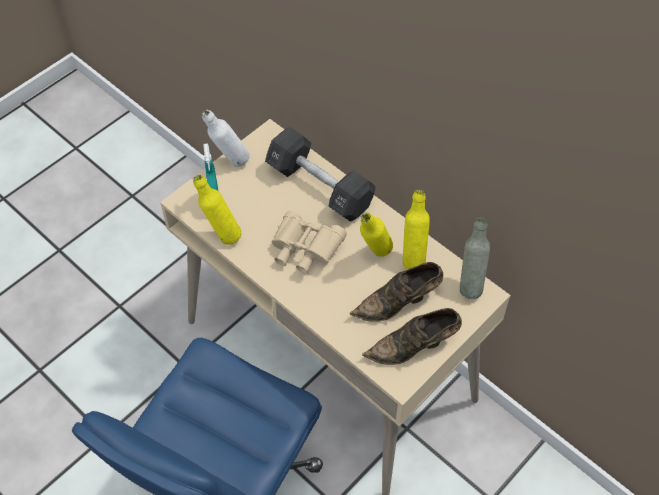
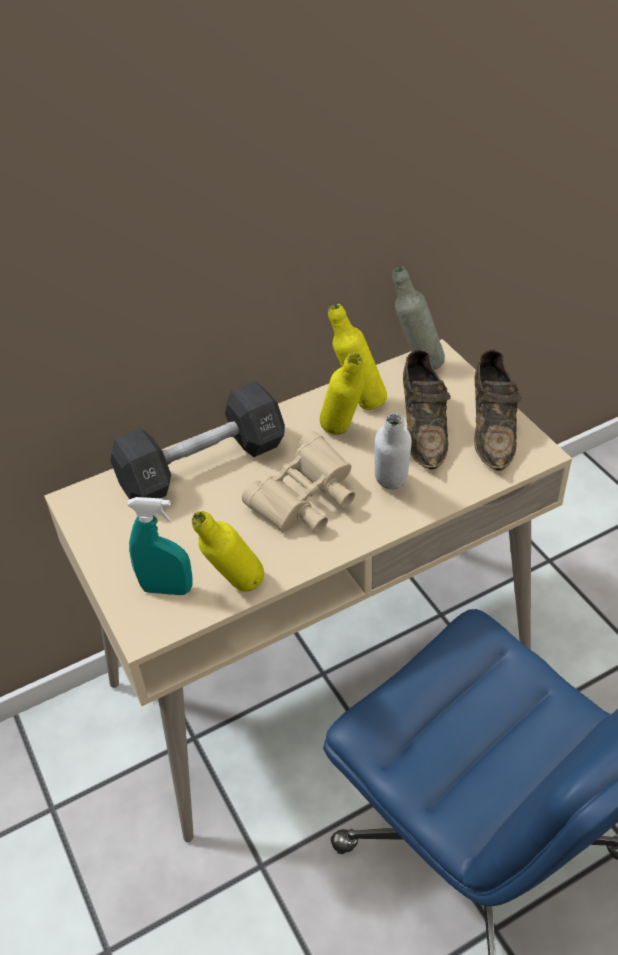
camera: 70 degrees left, 10 degrees down
white bottle [202,110,250,167] -> white bottle moved to [375,412,412,490]

